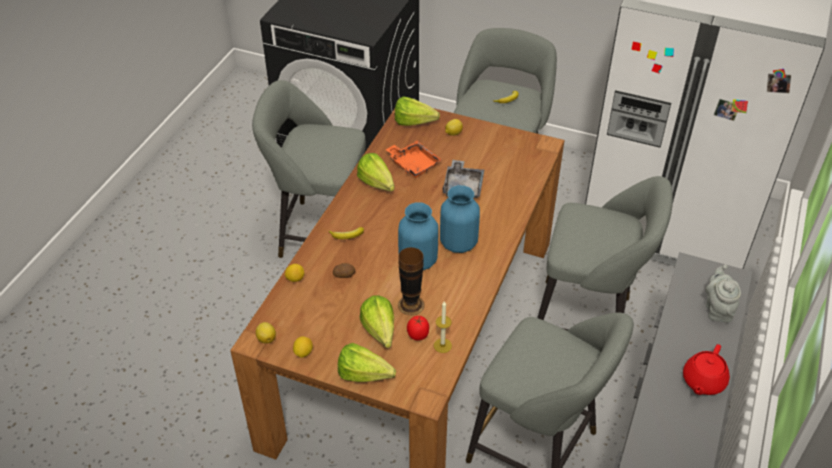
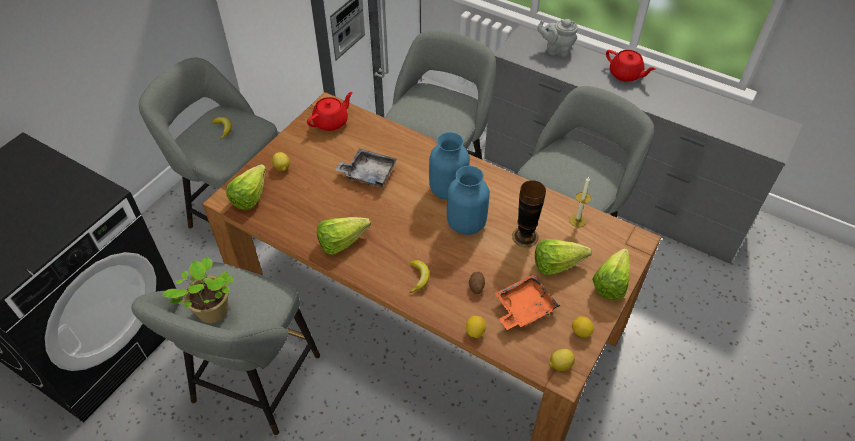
camera: 80 degrees left, 5 degrees up
orange tray [385,141,442,178] -> orange tray moved to [494,274,561,330]
tomato [407,316,429,340] -> none
none -> potted plant [162,257,233,323]
none -> red teapot [307,92,353,131]

